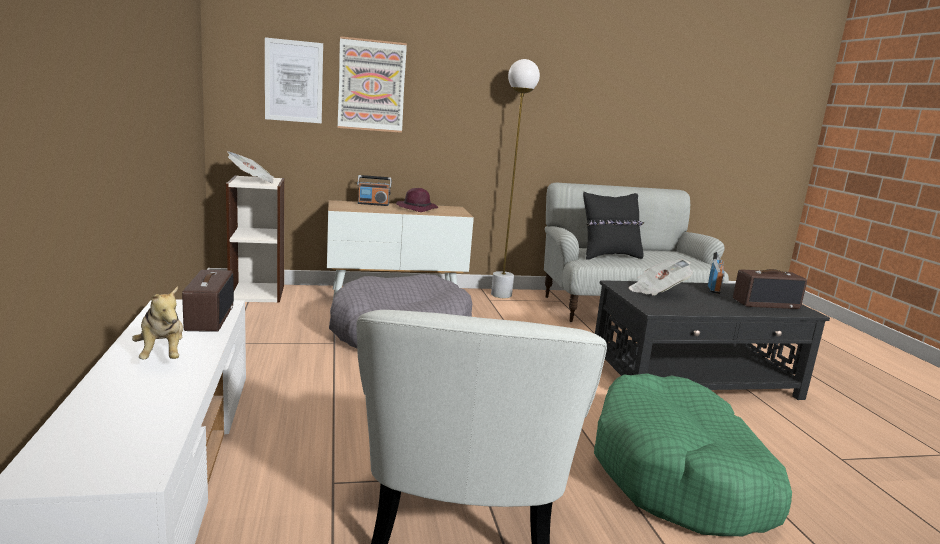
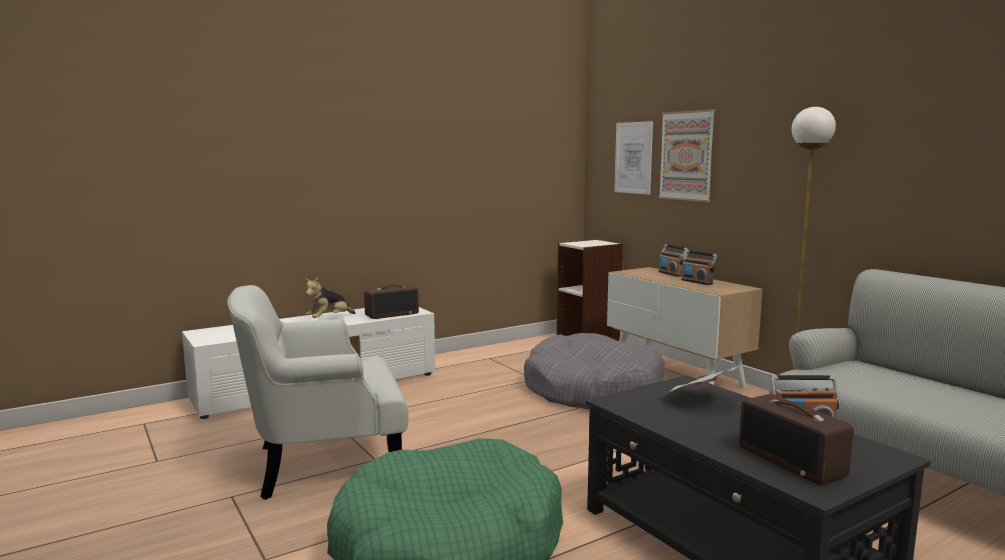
camera: 70 degrees right, 5 degrees down
newspaper [227,151,274,183] -> none
purple hat [396,188,438,212] -> radio [681,250,717,285]
black pillow [583,192,644,260] -> none

